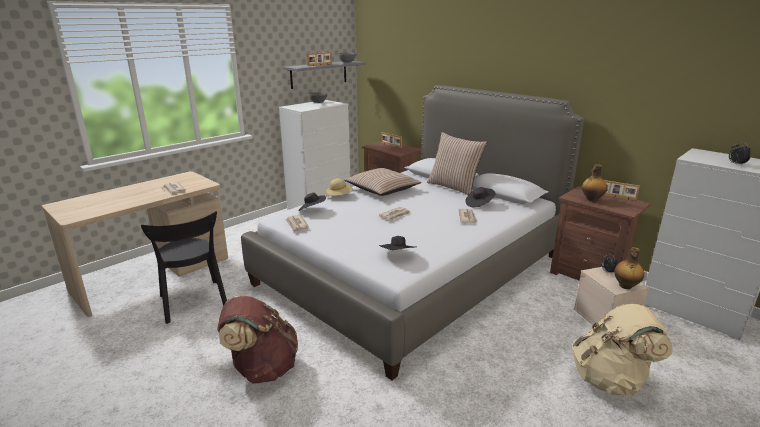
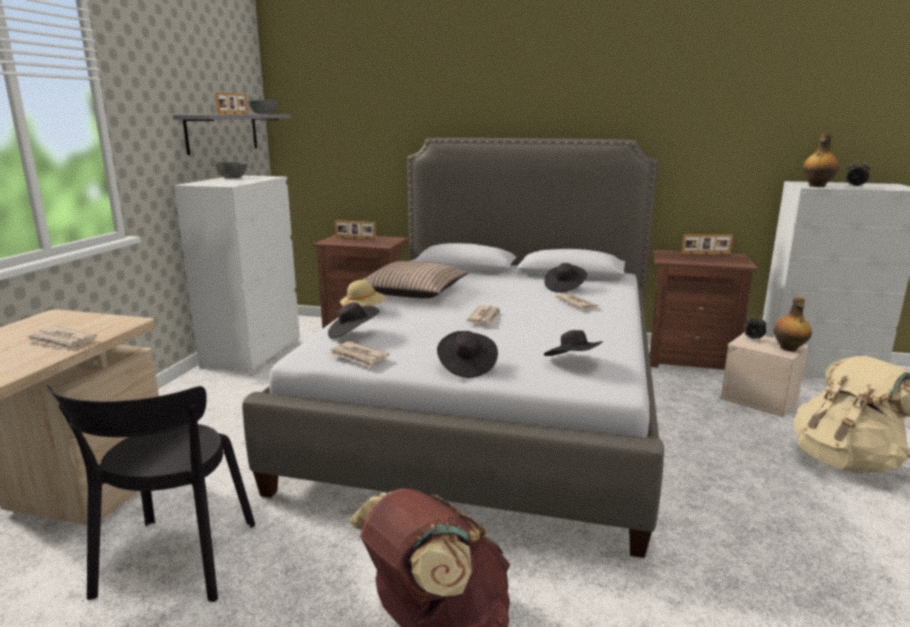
camera: 30 degrees left, 5 degrees down
black chair [141,211,227,324] -> black chair turned 60 degrees clockwise [45,385,255,602]
pillow [427,132,487,195] -> none
bottle [582,164,607,202] -> bottle moved to [802,134,839,187]
none -> black hat [437,331,498,378]

